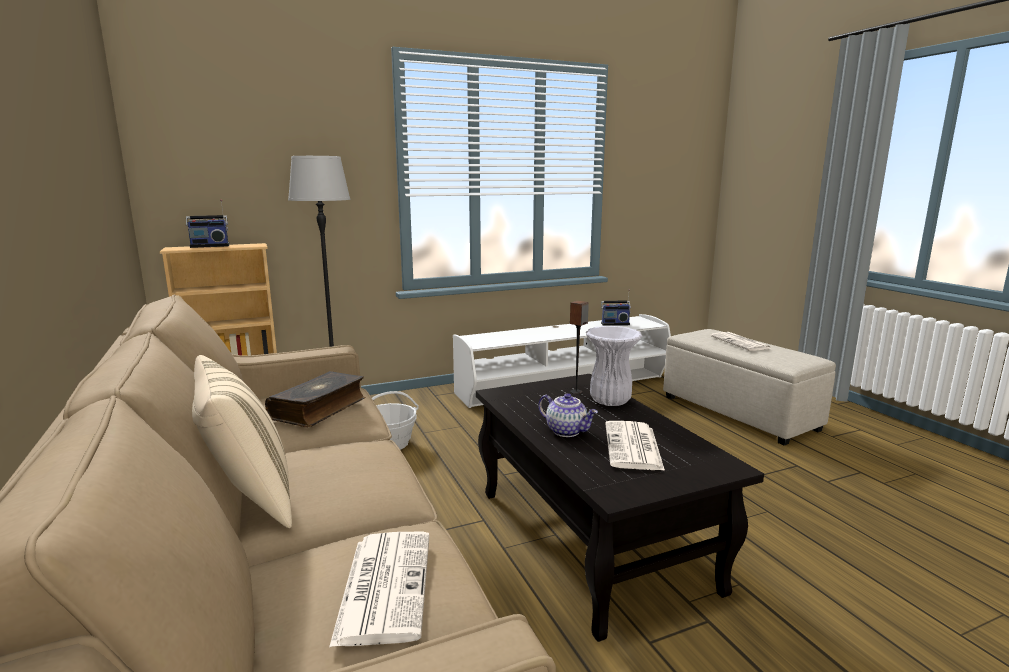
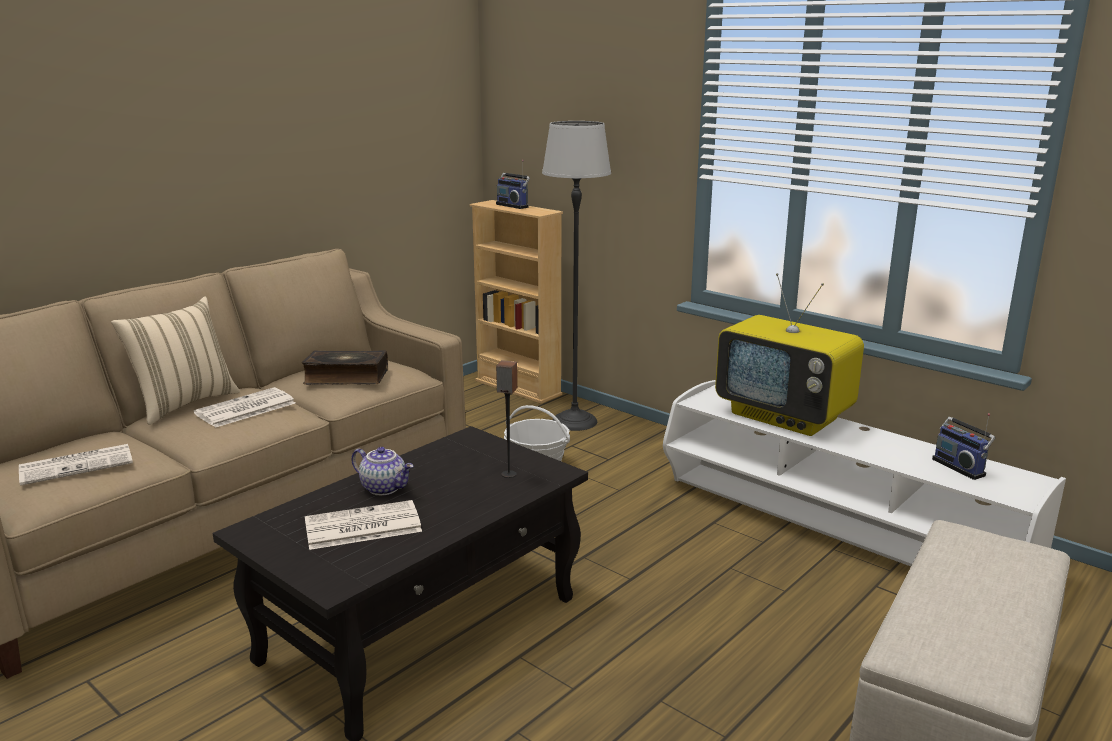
camera: 65 degrees right, 5 degrees up
teapot [538,393,598,437] -> teapot turned 75 degrees counterclockwise [351,447,413,495]
white vase [586,326,642,406] -> none
newspaper [710,332,771,351] -> newspaper moved to [194,387,296,428]
none -> television [715,273,864,436]

